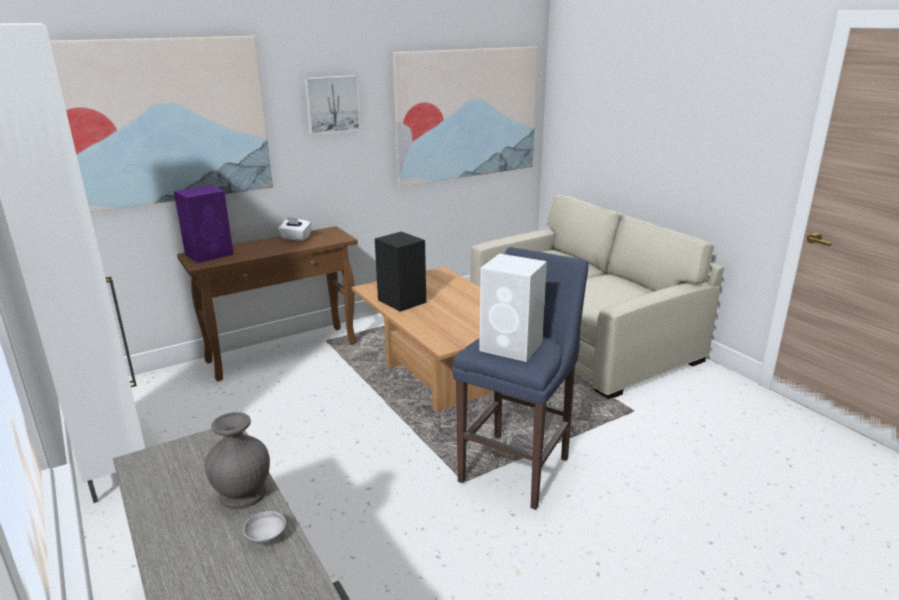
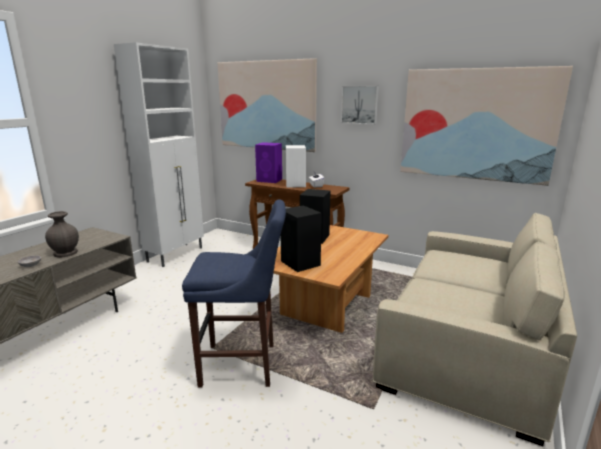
camera: 60 degrees right, 5 degrees down
white speaker [479,254,547,362] -> white speaker moved to [286,145,306,187]
none -> black speaker [281,205,322,272]

